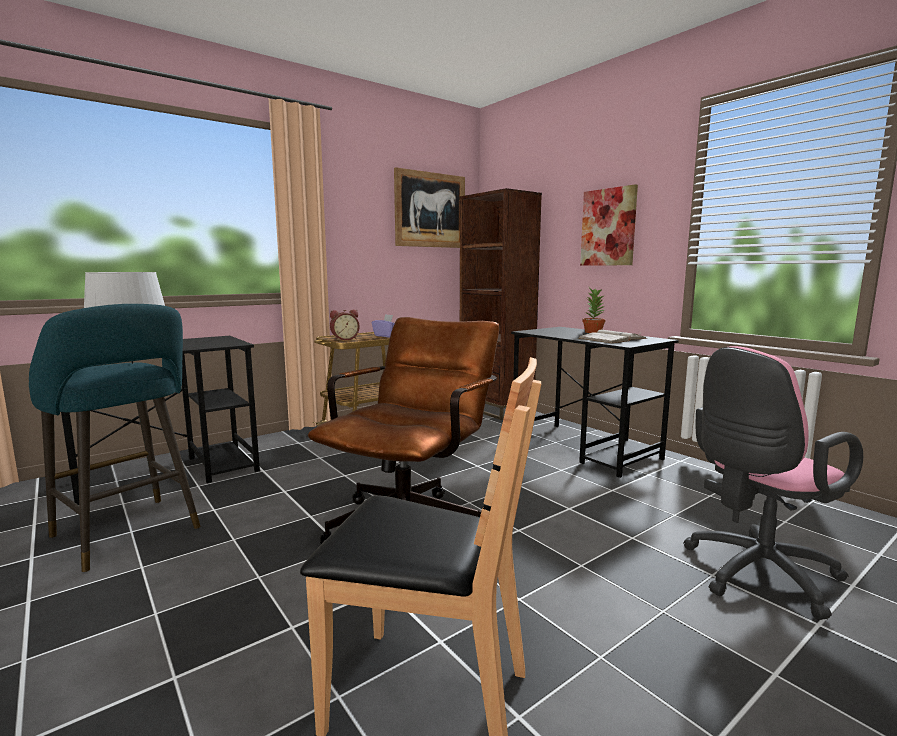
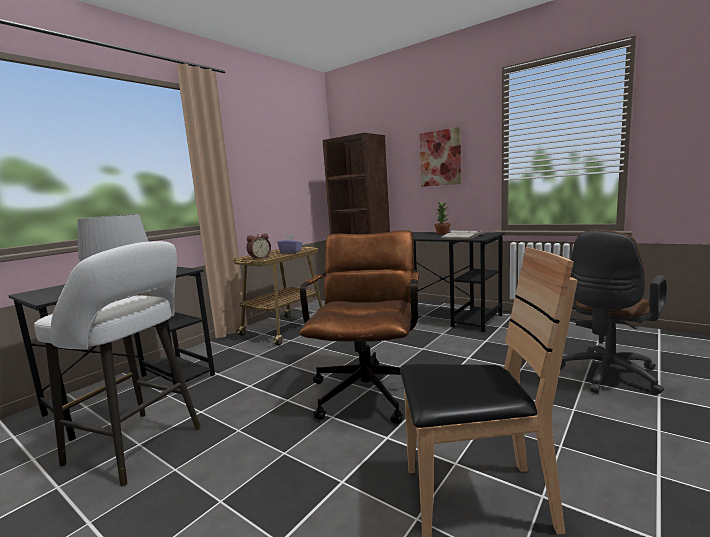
camera: 15 degrees left, 0 degrees up
turquoise stool [29,304,200,572] -> white stool [34,241,201,486]
picture [394,167,465,248] -> none
pink office chair [684,346,863,620] -> brown office chair [560,229,667,394]

